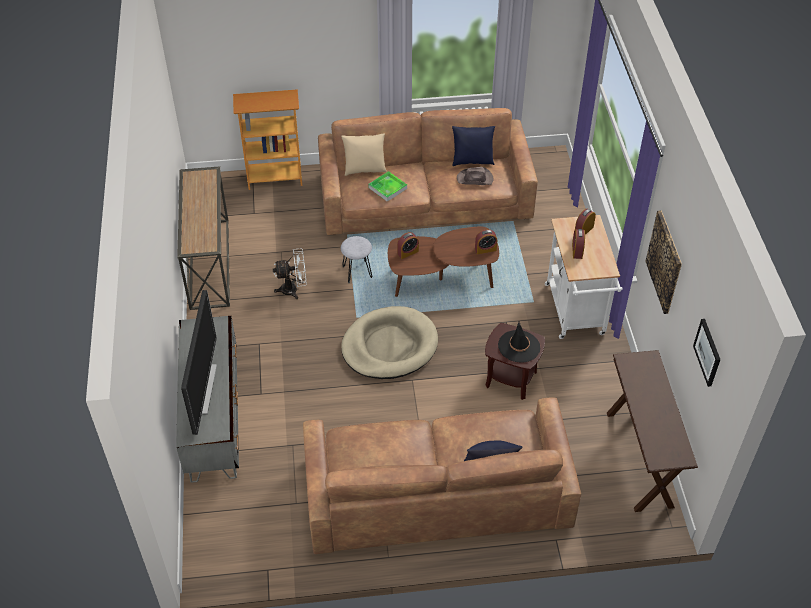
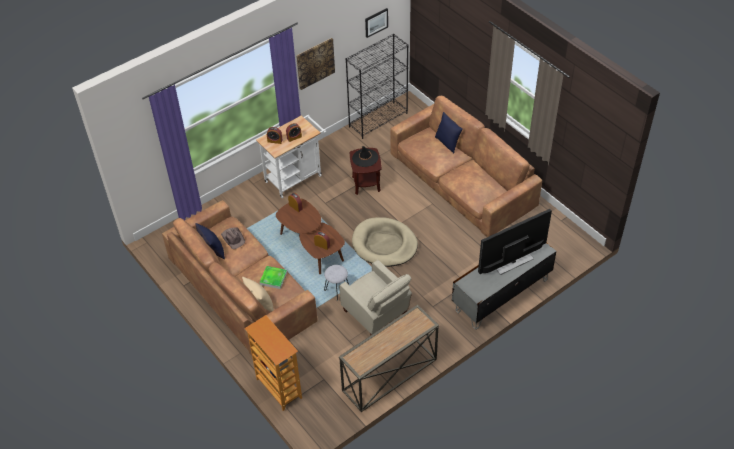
camera: 120 degrees left, 0 degrees up
white fan [273,249,307,299] -> beige armchair [339,260,412,335]
brown console table [607,350,698,512] -> black bookcase [345,34,408,139]

